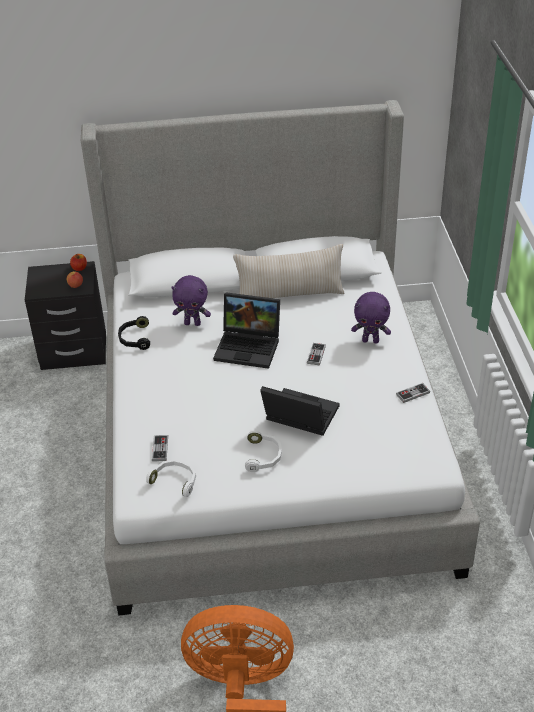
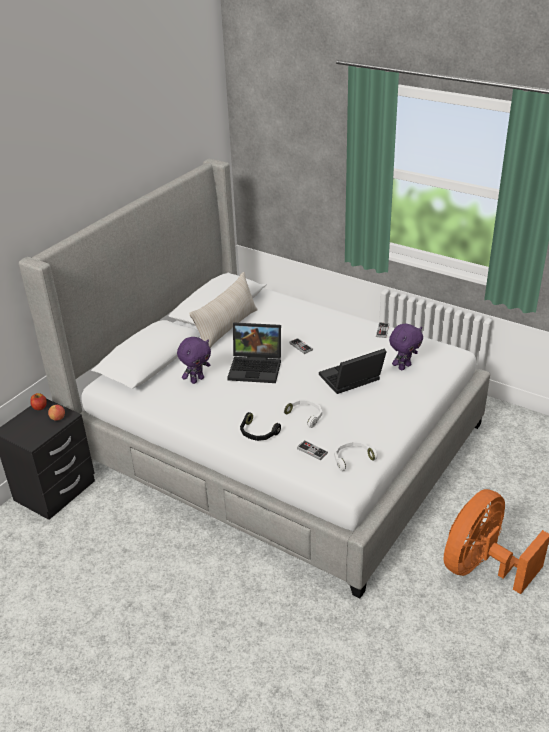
camera: 50 degrees left, 5 degrees down
black headphones [118,316,150,350] -> black headphones moved to [240,412,281,441]
laptop [213,292,280,369] -> laptop turned 45 degrees clockwise [227,323,281,383]
white headphones [245,431,282,472] -> white headphones moved to [282,399,322,428]
purple plush toy [351,292,391,344] -> purple plush toy moved to [389,324,423,370]

